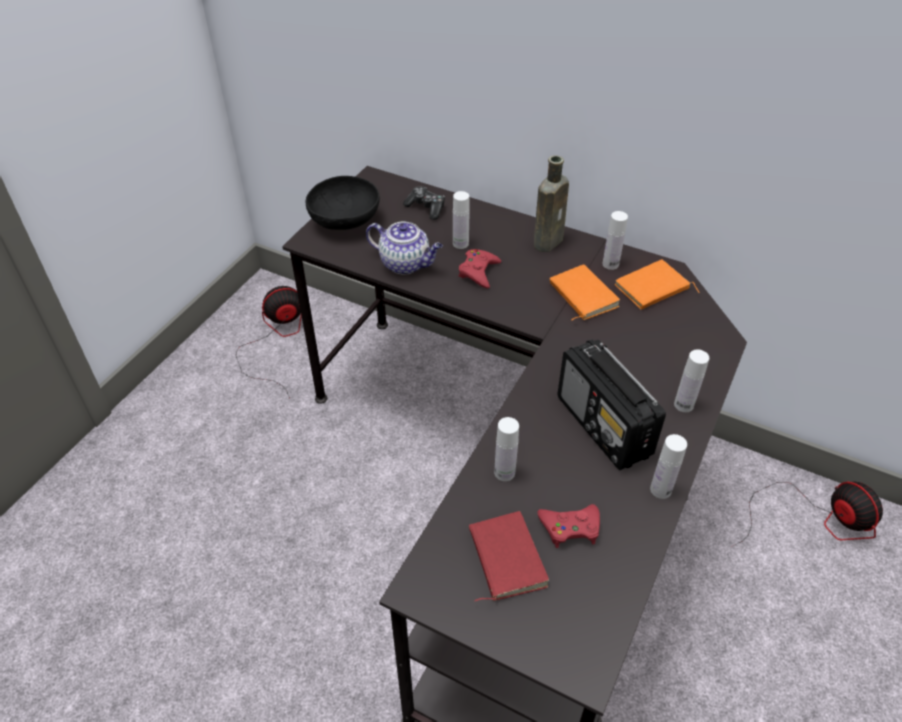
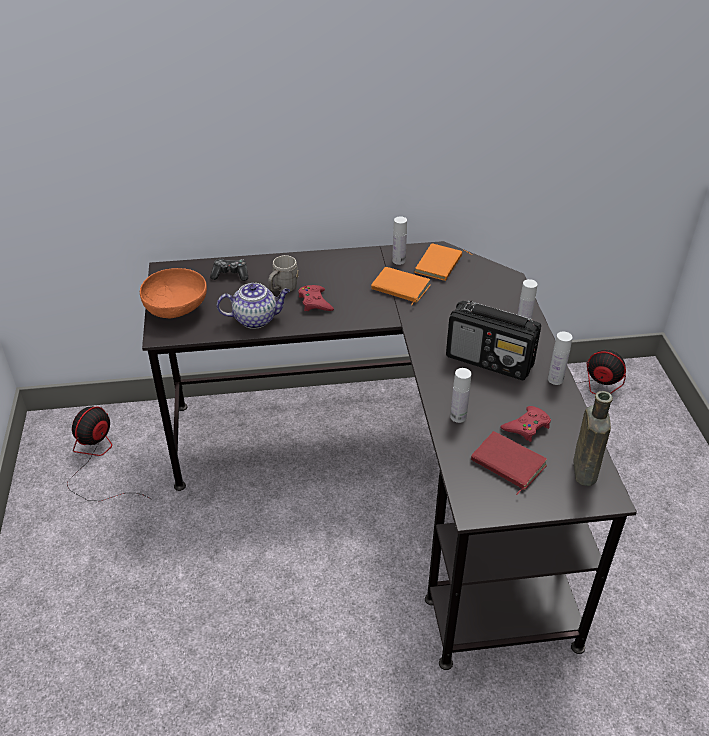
camera: 35 degrees left, 5 degrees down
black bowl [305,176,380,230] -> orange bowl [140,268,207,318]
white bottle [453,191,470,249] -> grey mug [268,255,298,292]
brown bottle [534,155,569,252] -> brown bottle moved to [573,391,613,486]

